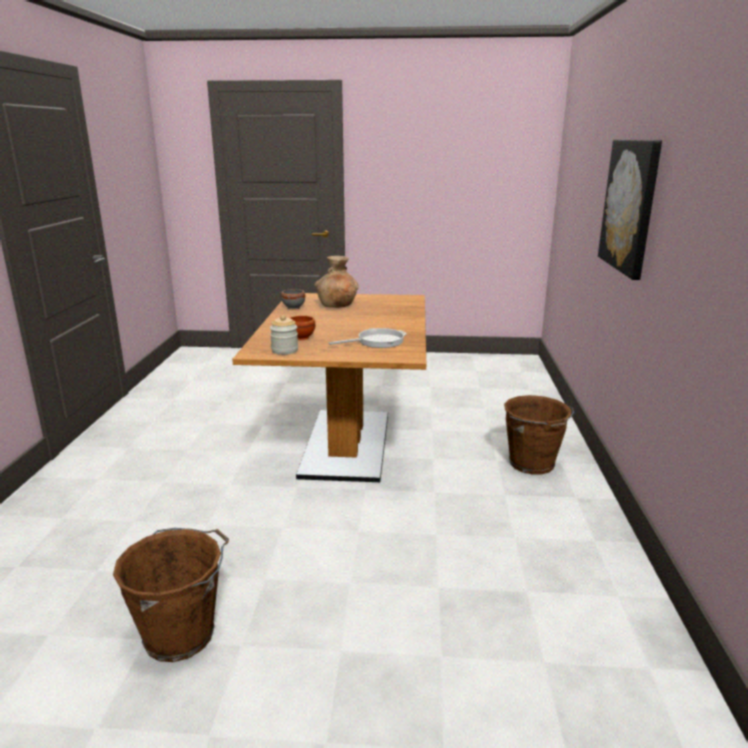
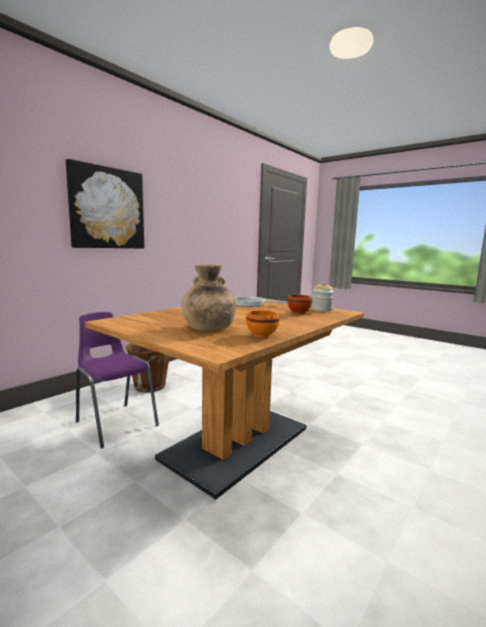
camera: 145 degrees left, 10 degrees down
brown bucket [113,528,229,662] -> none
grey bowl [281,289,305,310] -> orange bowl [246,310,280,338]
none -> purple chair [76,312,159,448]

